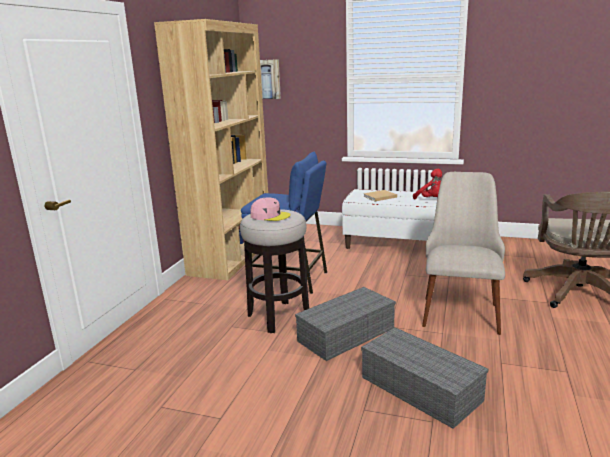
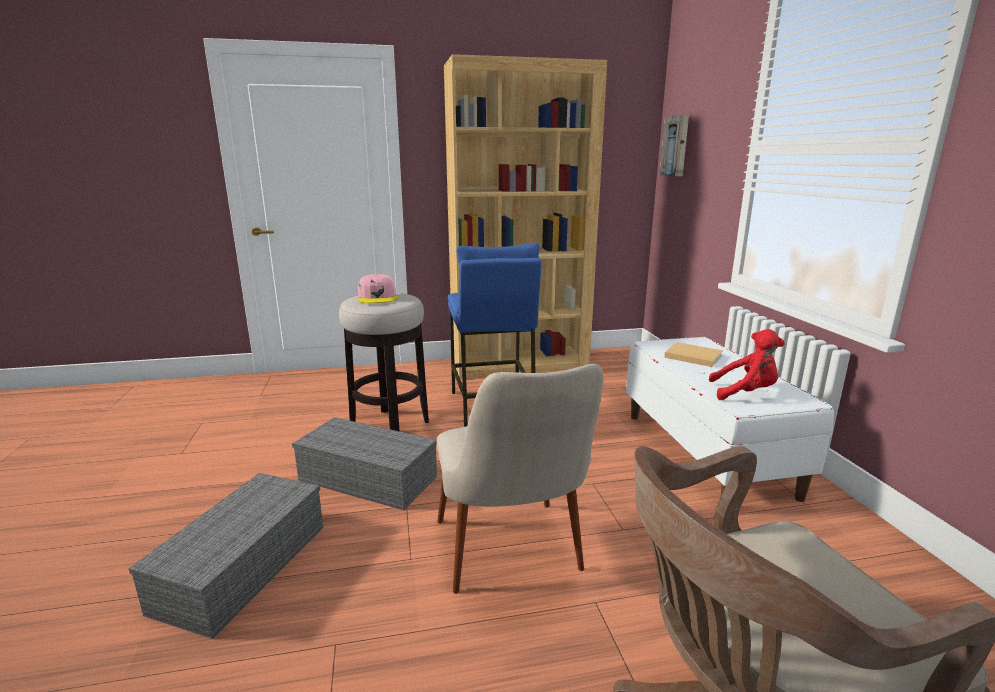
camera: 60 degrees right, 0 degrees up
red plush toy [413,169,442,199] -> red plush toy turned 105 degrees counterclockwise [709,329,785,400]
beige chair [422,172,505,335] -> beige chair turned 90 degrees clockwise [436,364,604,594]

